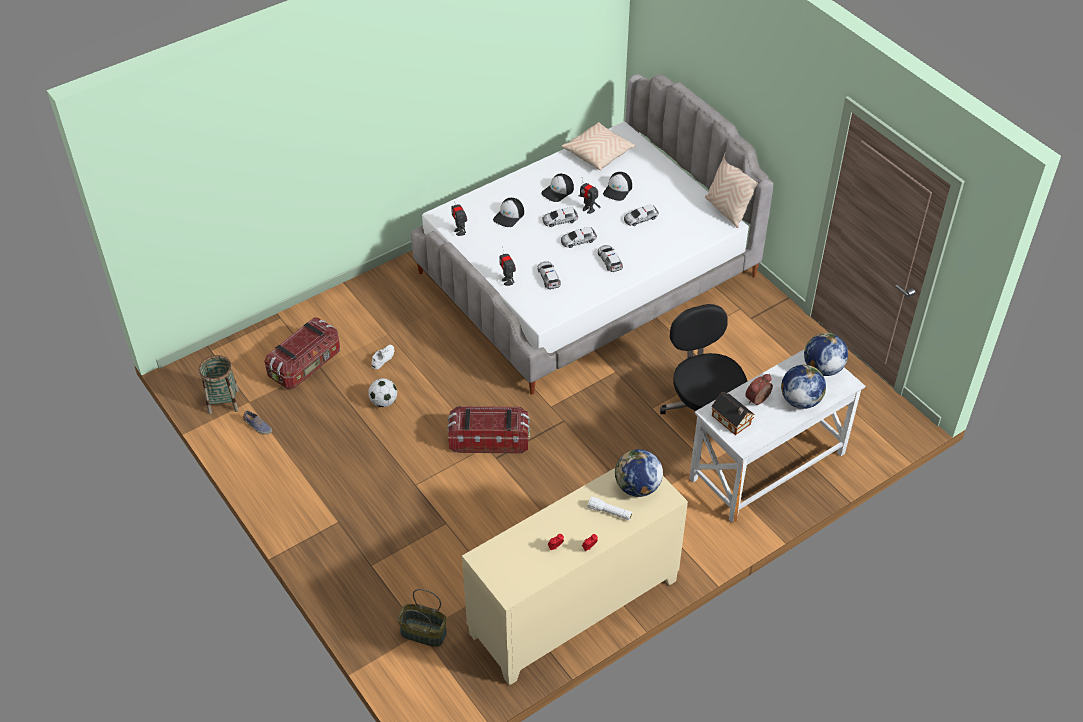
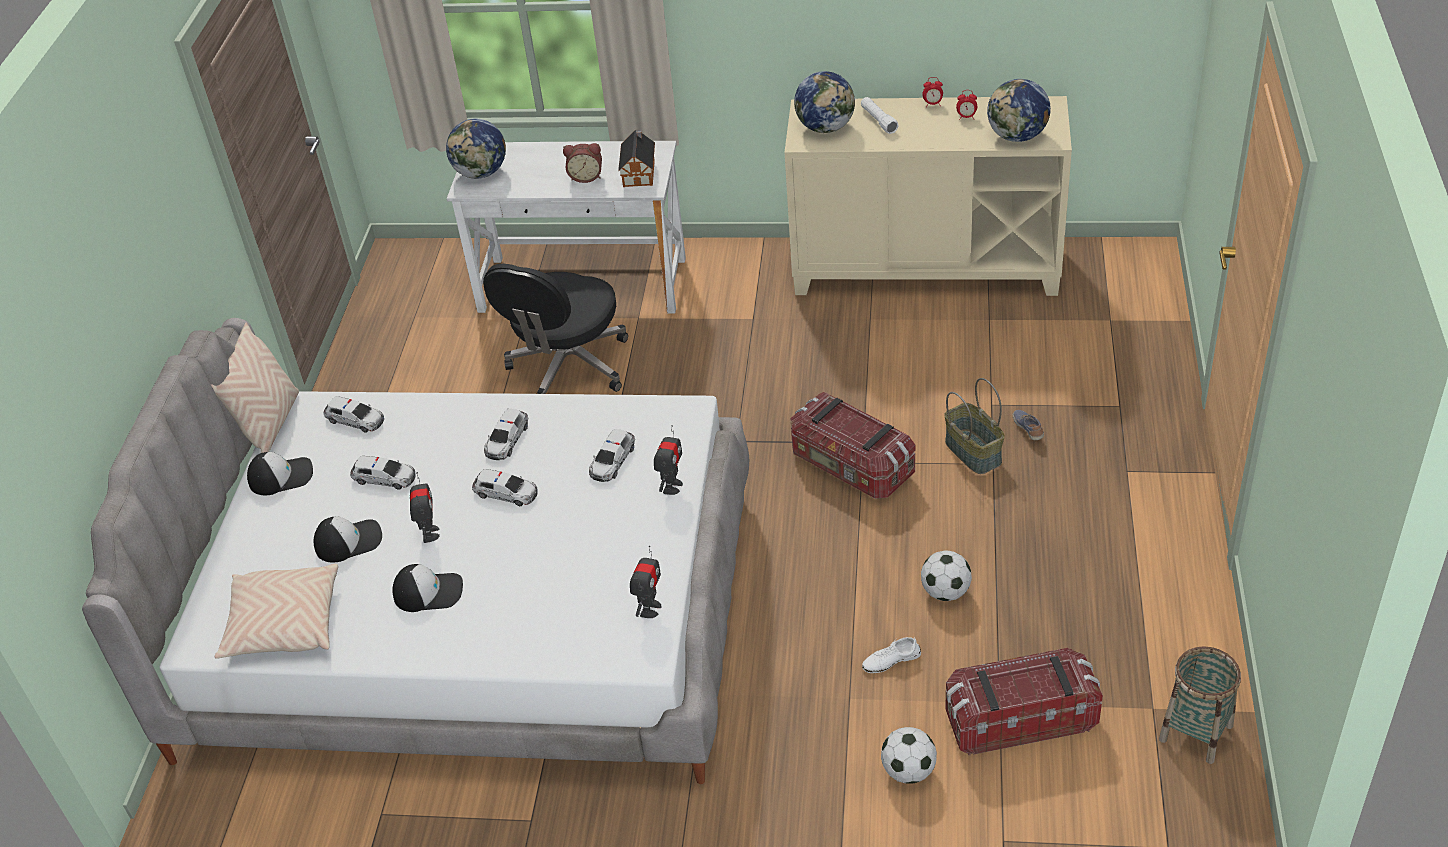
camera: 135 degrees left, 5 degrees down
shoe [243,410,272,435] -> shoe moved to [1013,410,1044,440]
basket [397,589,447,647] -> basket moved to [944,378,1005,474]
cap [493,198,524,227] -> cap moved to [247,452,313,495]
toy car [543,207,578,227] -> toy car moved to [323,396,384,433]
globe [781,365,826,409] -> globe moved to [987,79,1051,142]
none -> football [881,727,937,784]

